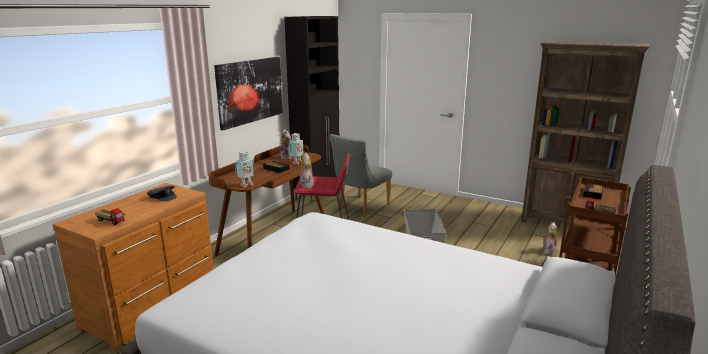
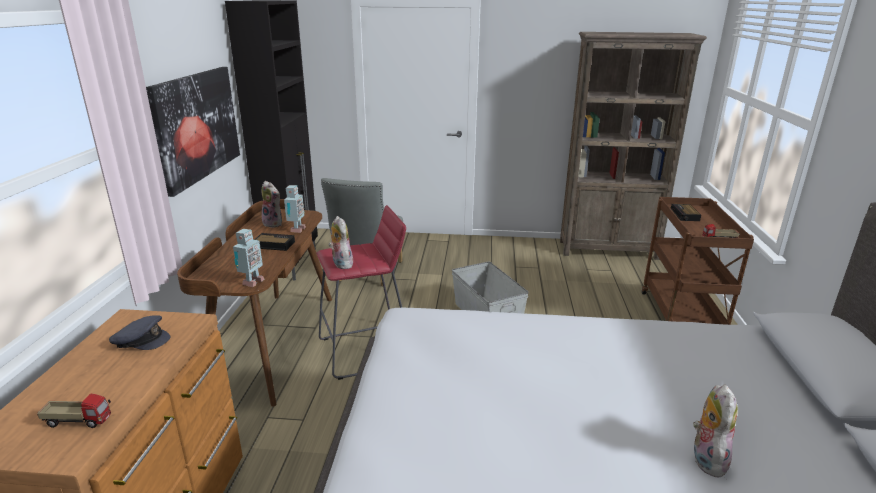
camera: 25 degrees left, 5 degrees up
plush toy [543,222,557,255] -> plush toy moved to [693,385,738,478]

